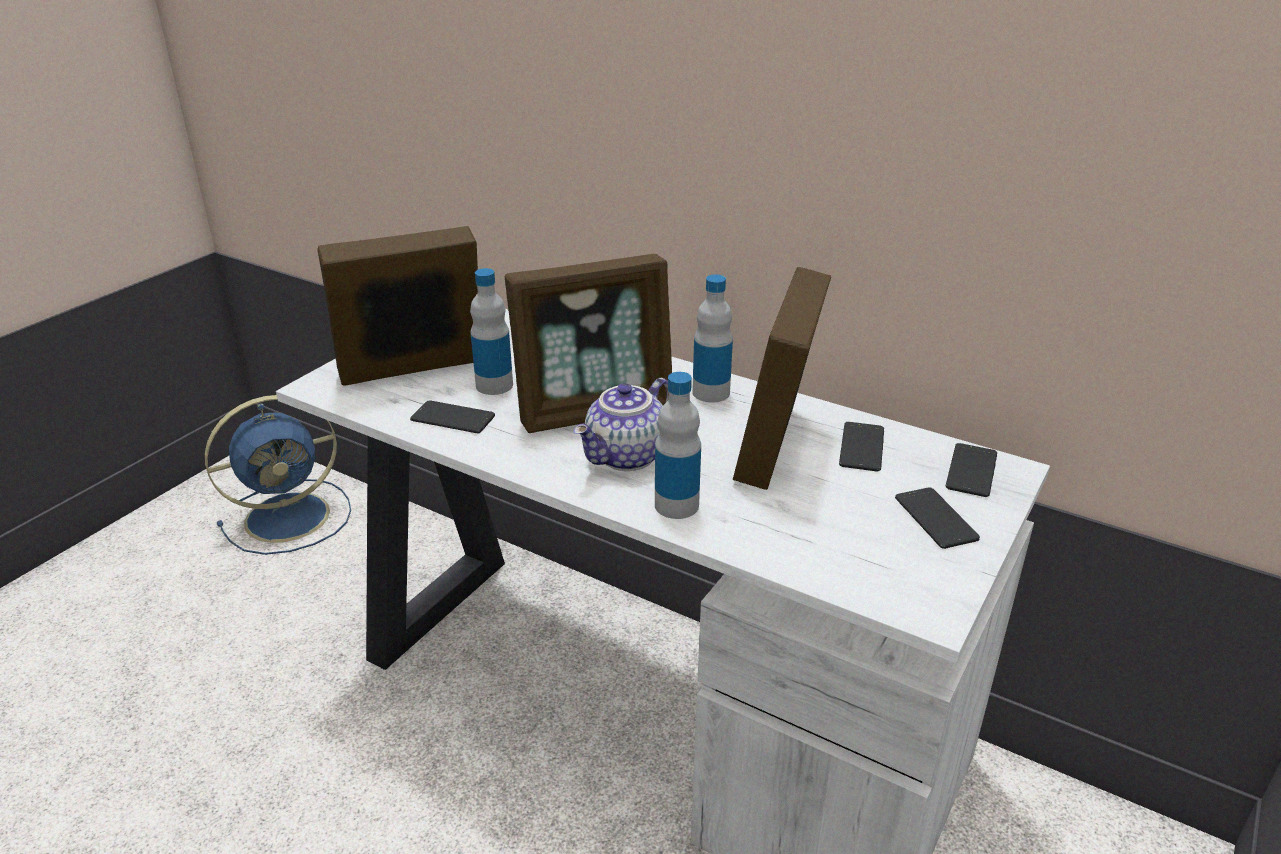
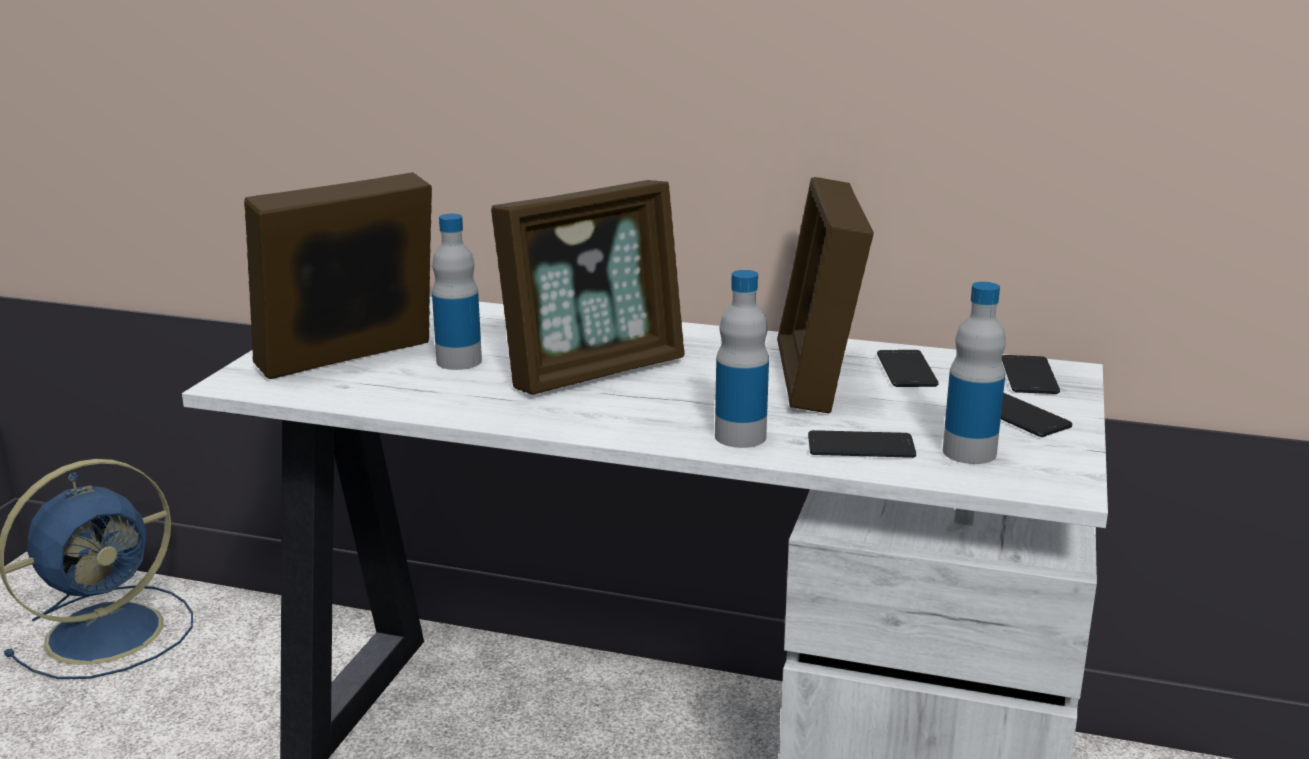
camera: 15 degrees left, 10 degrees down
phone [410,400,495,433] -> phone moved to [808,430,916,458]
teapot [574,378,669,471] -> none
bottle [692,274,733,402] -> bottle moved to [943,282,1006,464]

